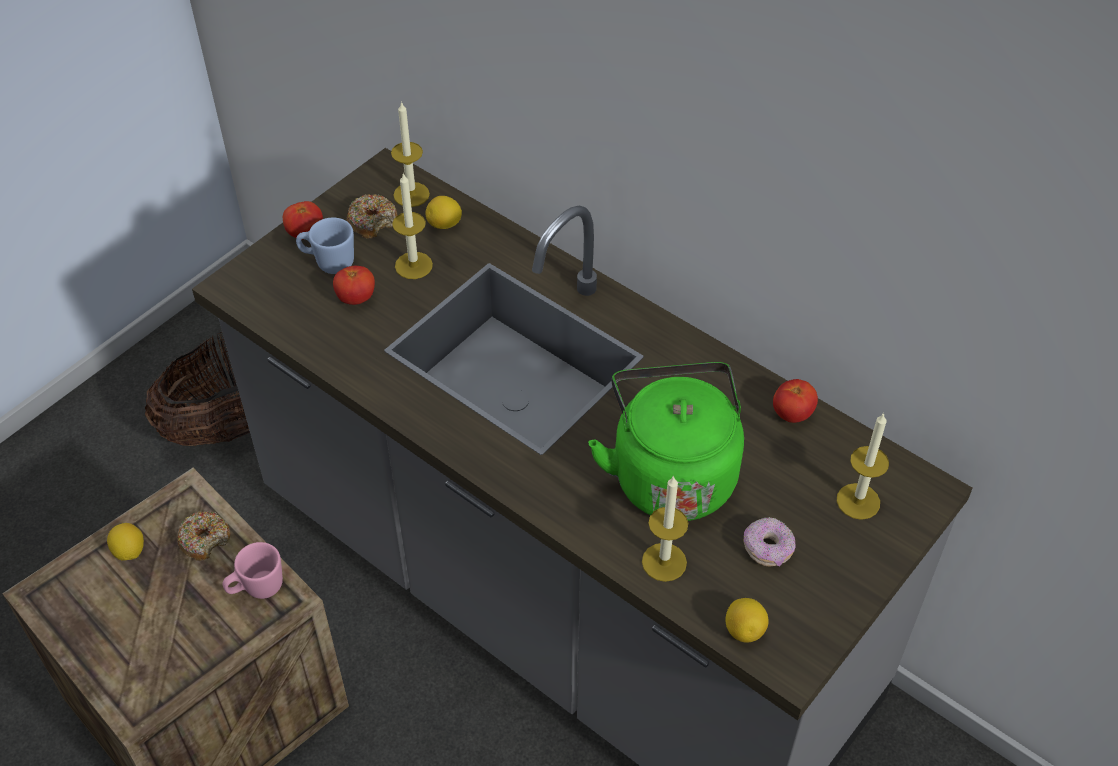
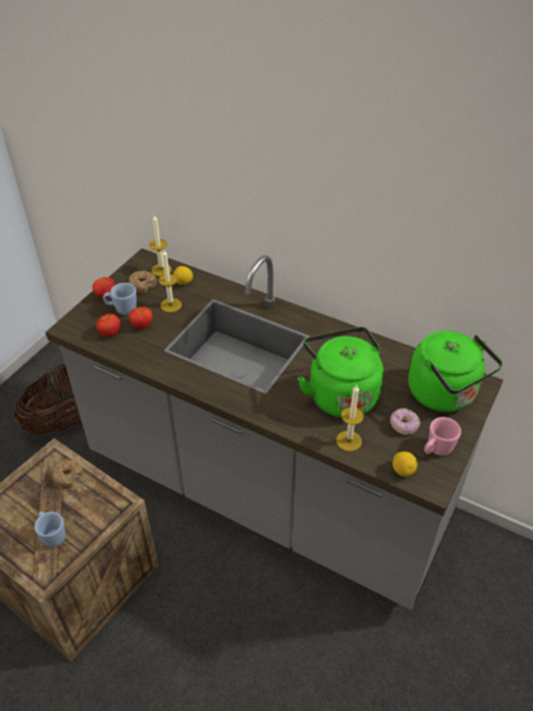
camera: 10 degrees left, 5 degrees down
lemon [107,523,144,560] -> none
pink mug [223,542,283,599] -> pink mug moved to [424,417,461,456]
tomato [773,379,818,423] -> tomato moved to [96,314,121,337]
candle [836,413,889,520] -> green kettle [408,331,503,412]
none -> blue mug [34,511,66,547]

